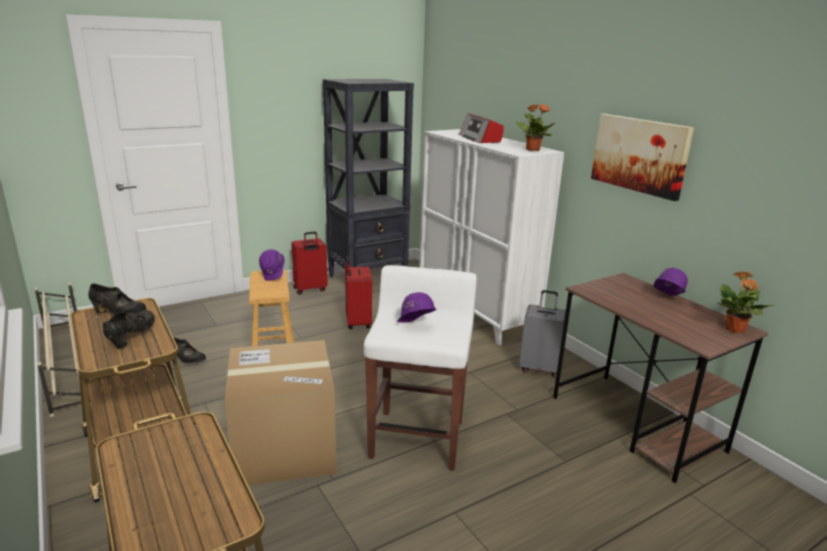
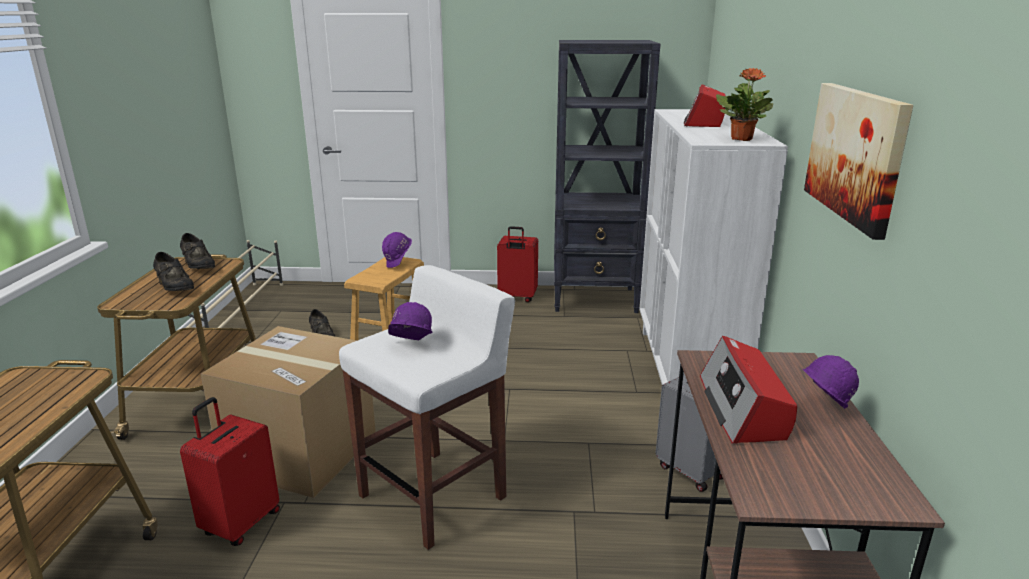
camera: 35 degrees right, 0 degrees up
black shoe [103,310,155,349] -> black shoe turned 90 degrees clockwise [153,252,194,291]
red suitcase [345,256,372,329] -> red suitcase moved to [180,397,280,546]
potted plant [717,271,774,333] -> none
none -> radio [700,336,797,444]

